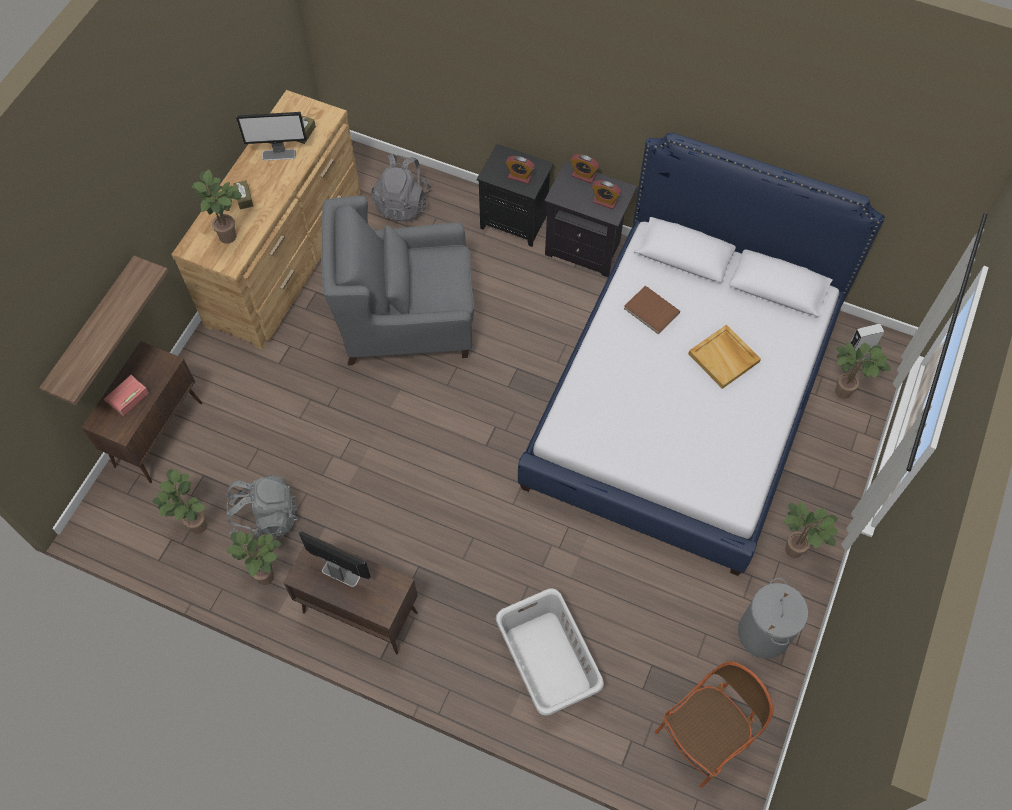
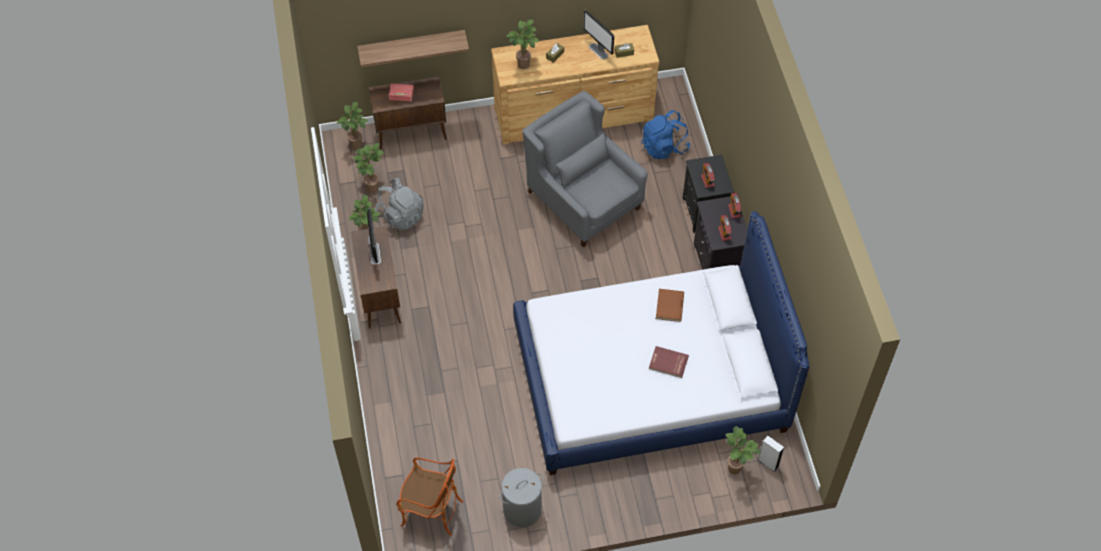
camera: 55 degrees right, 5 degrees down
grey backpack [371,154,431,222] -> blue backpack [641,110,690,159]
grey laundry basket [496,588,604,716] -> none
beige tray [688,324,761,389] -> red book [649,346,689,378]
potted plant [784,502,838,558] -> potted plant moved to [337,102,368,149]

